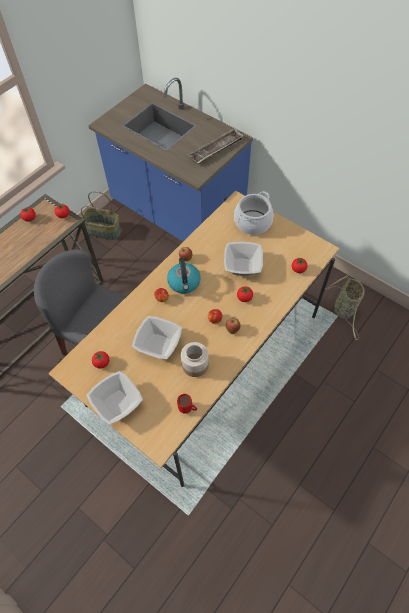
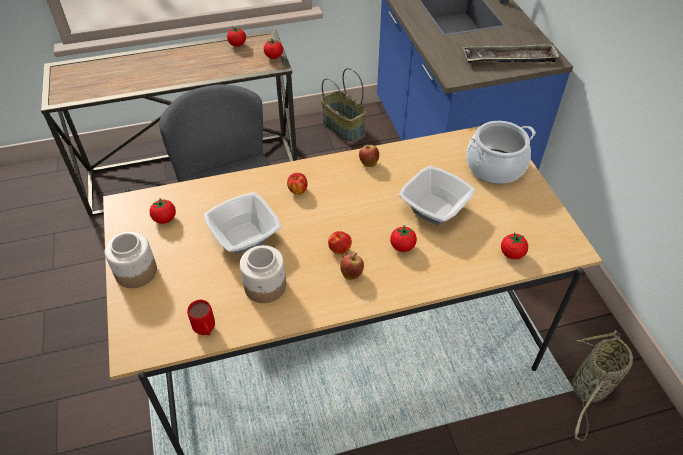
camera: 35 degrees right, 10 degrees down
bowl [87,371,143,425] -> jar [105,231,157,288]
kettle [167,258,201,294] -> none

